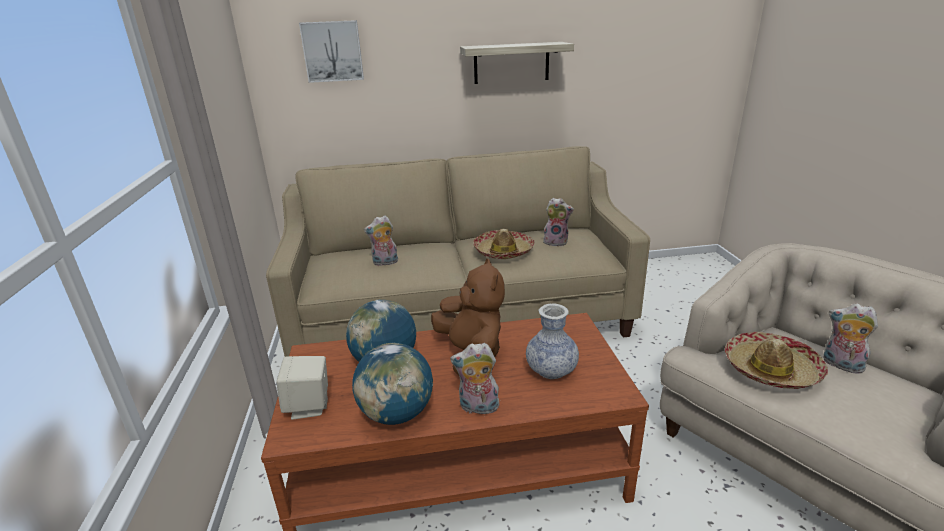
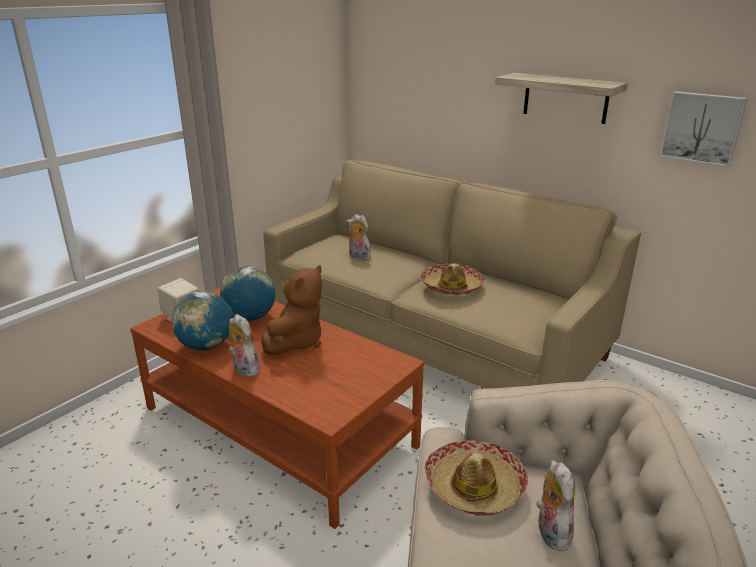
camera: 45 degrees right, 0 degrees up
picture [299,20,364,83] -> picture moved to [660,91,747,167]
vase [526,303,579,379] -> none
plush toy [543,198,574,246] -> none

